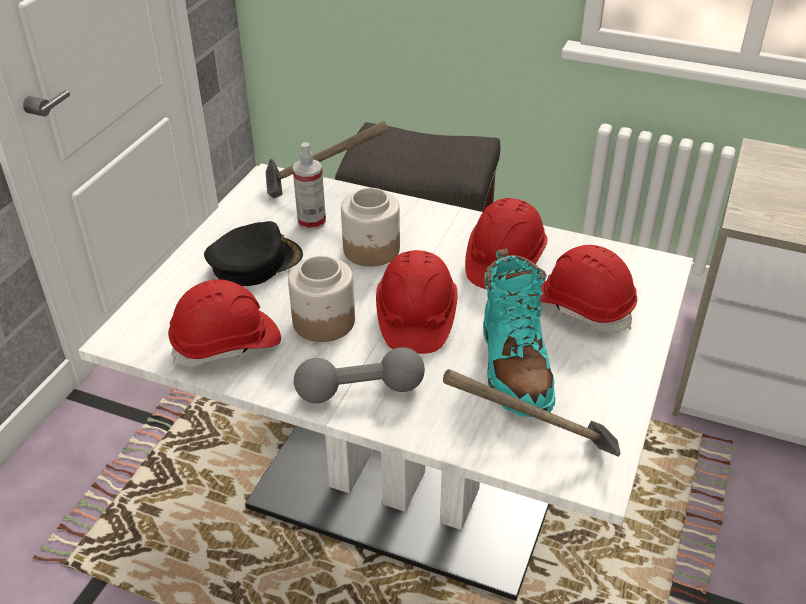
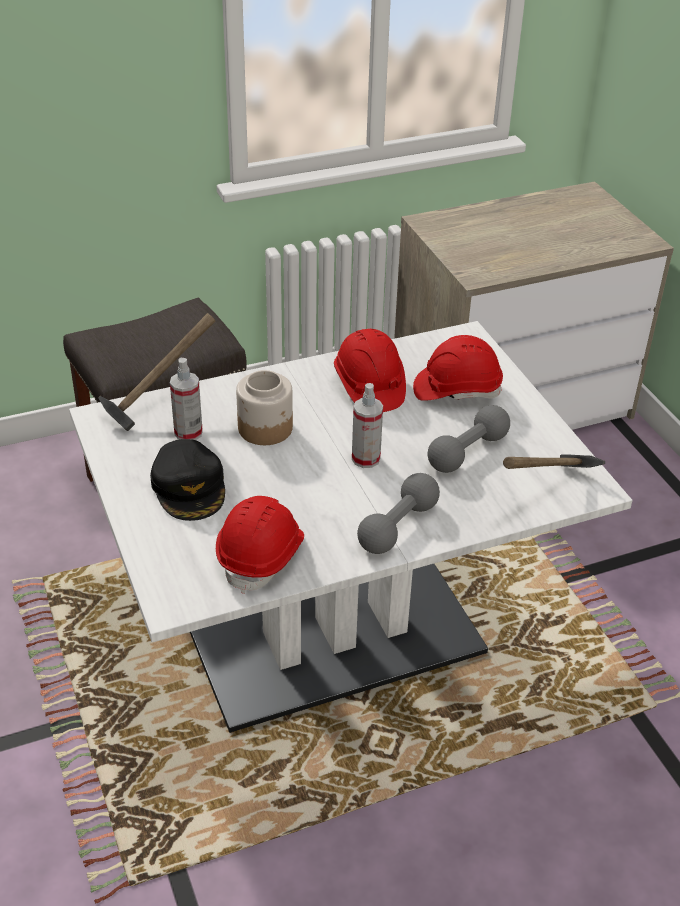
camera: 45 degrees left, 0 degrees up
black cap [204,221,303,286] -> black cap turned 150 degrees clockwise [150,439,225,521]
jar [288,256,355,342] -> none
red hard hat [376,250,458,354] -> spray bottle [352,383,383,468]
turquoise boot [483,248,555,417] -> grey dumbbell [428,405,510,473]

